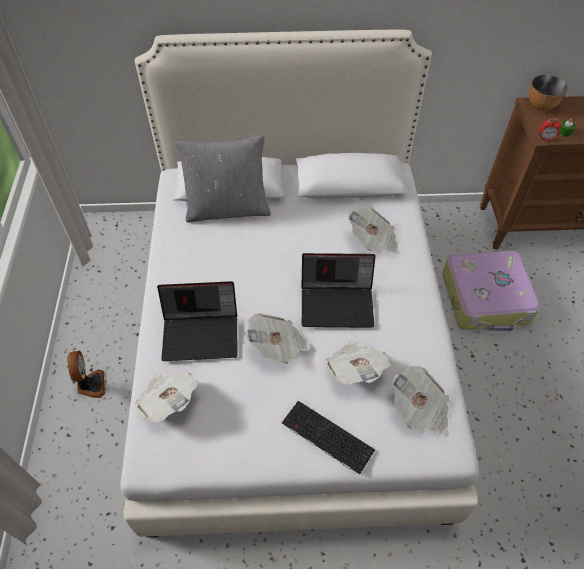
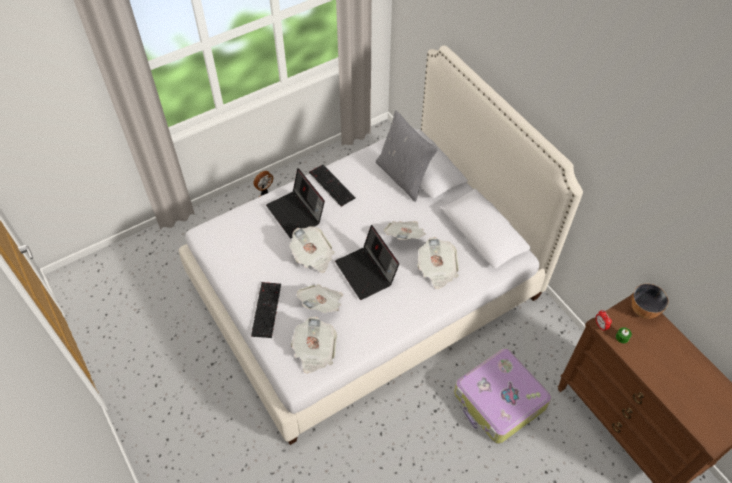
camera: 60 degrees right, 0 degrees up
newspaper [135,372,197,422] -> newspaper moved to [384,221,426,240]
none -> keyboard [309,165,356,207]

